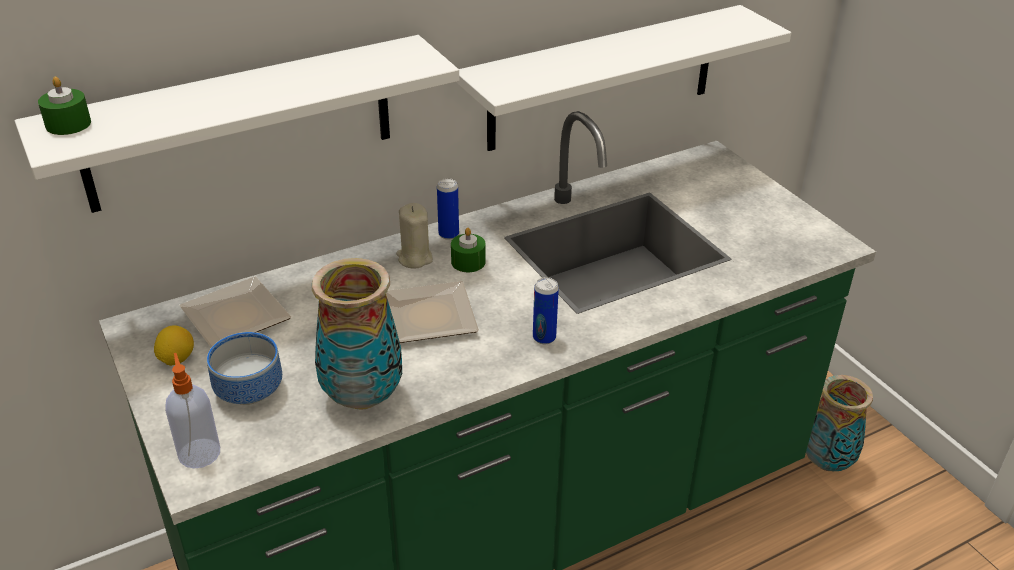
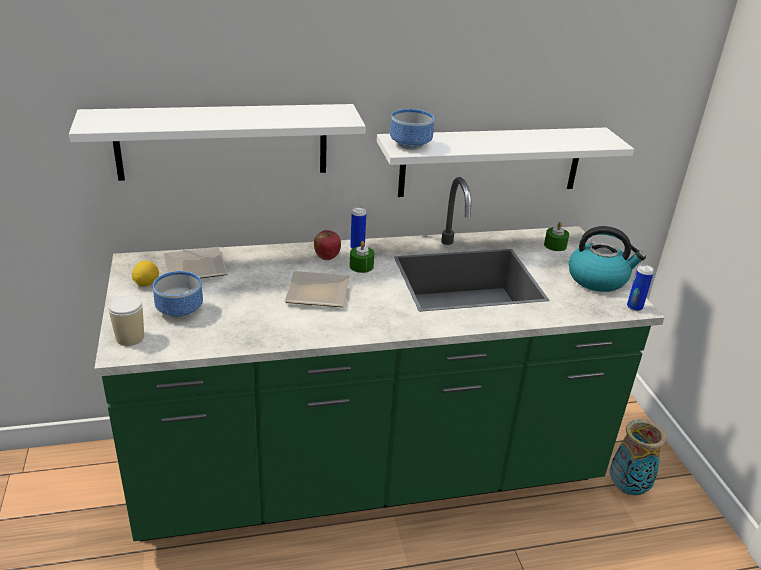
camera: 15 degrees right, 5 degrees down
green candle [38,77,91,135] -> green candle moved to [544,222,569,251]
soap dispenser [165,353,220,469] -> cup [108,295,144,346]
vase [312,258,402,410] -> none
beige candle [396,203,433,268] -> apple [314,230,341,260]
can [533,277,559,344] -> can moved to [627,265,654,311]
none -> bowl [390,109,434,150]
none -> kettle [569,226,646,292]

